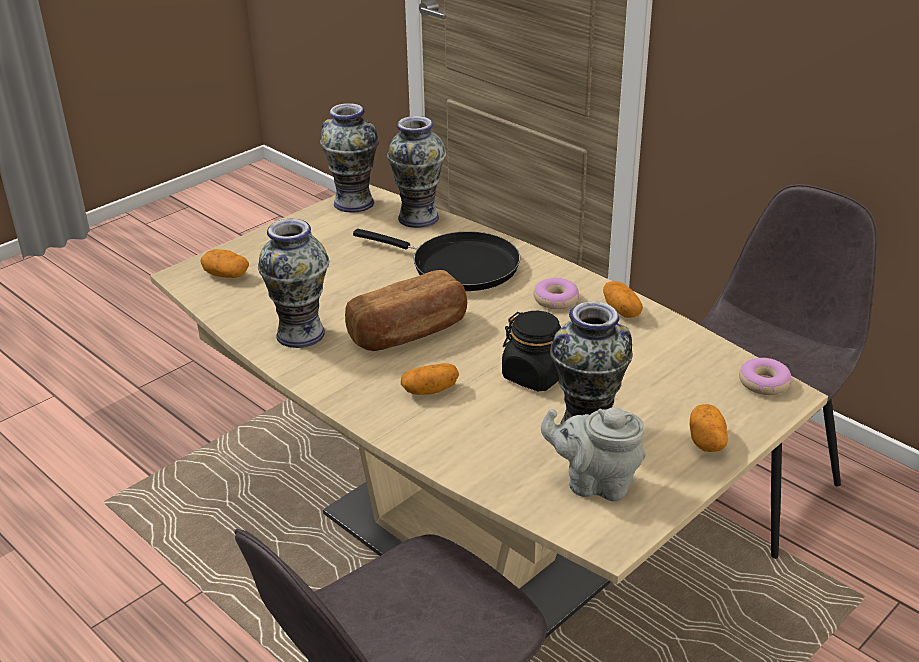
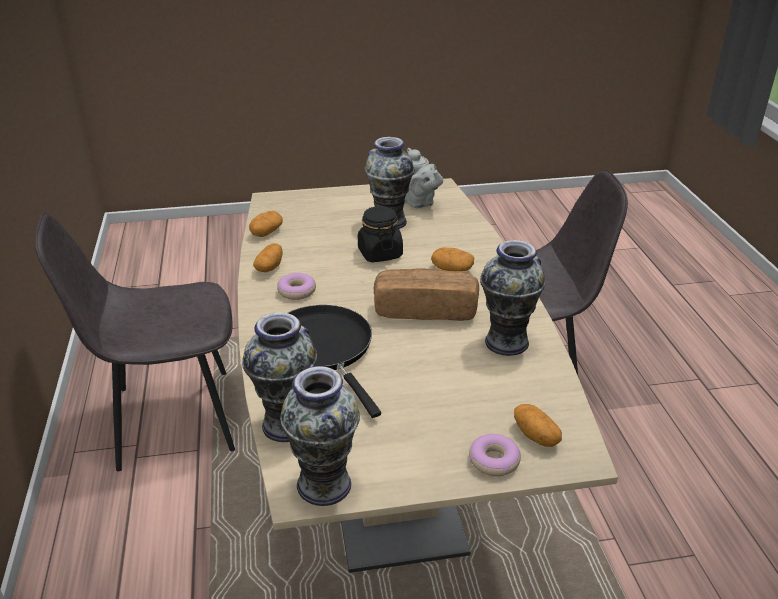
camera: 145 degrees left, 0 degrees up
potato [690,404,728,452] -> potato moved to [249,211,283,237]
donut [739,358,792,395] -> donut moved to [469,434,521,476]

